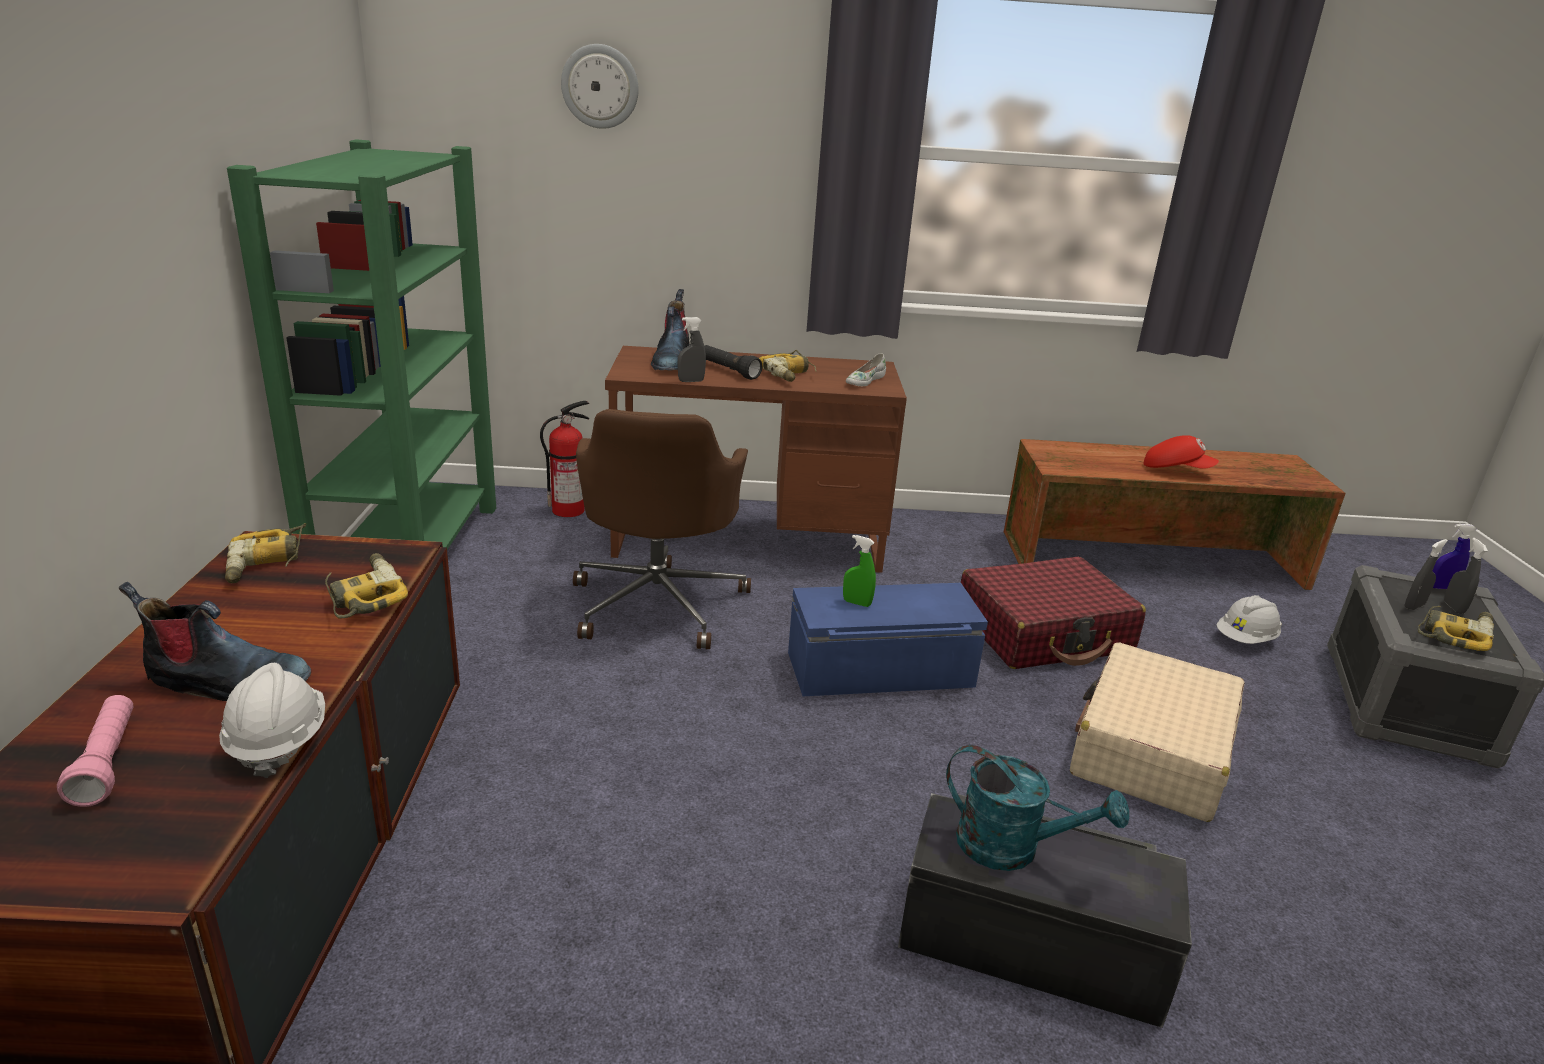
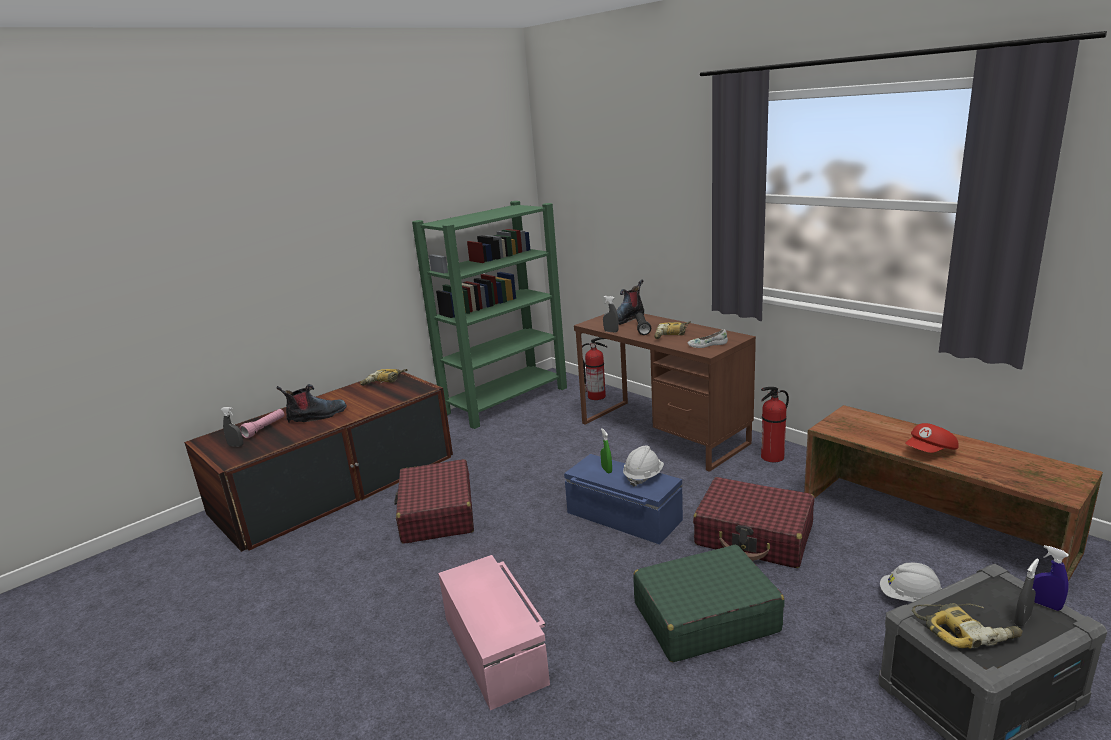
camera: 50 degrees right, 5 degrees down
boot [119,582,311,701] -> boot turned 75 degrees counterclockwise [277,384,347,423]
white hard hat [219,663,325,778] -> white hard hat moved to [623,446,664,487]
power drill [325,553,408,618] -> none
wall clock [561,44,639,129] -> none
brown office chair [573,409,751,649] -> none
black storage box [898,793,1192,1028] -> pink storage box [438,555,550,710]
turquoise watering can [946,745,1129,871] -> none
beige suitcase [1070,642,1245,822] -> green suitcase [633,545,785,662]
red cap [1143,435,1219,469] -> red cap turned 75 degrees clockwise [905,423,959,453]
grey spray bottle [1404,539,1448,610] -> grey spray bottle moved to [221,407,243,447]
none -> red suitcase [394,459,474,544]
none -> fire extinguisher [761,387,789,462]

